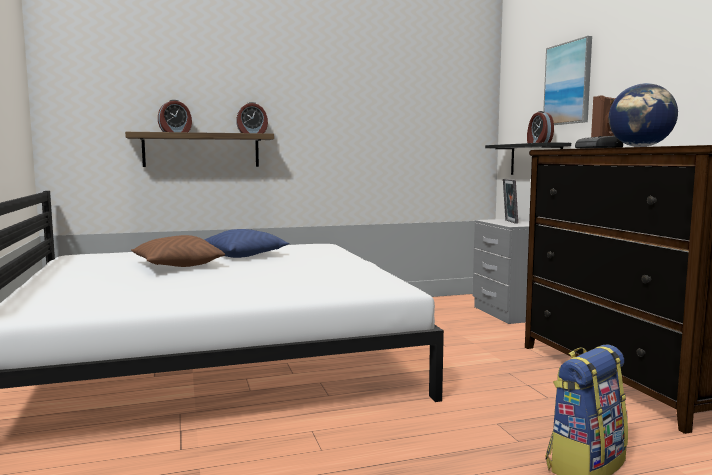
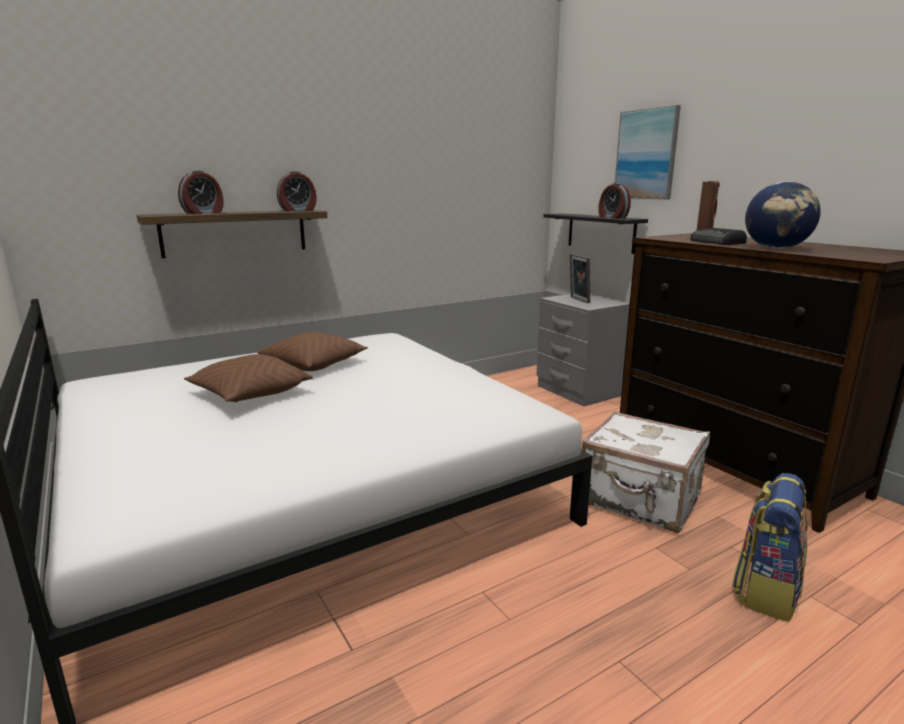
camera: 15 degrees left, 10 degrees up
blue pillow [205,229,289,258] -> brown pillow [258,332,368,371]
none -> white suitcase [582,411,710,533]

